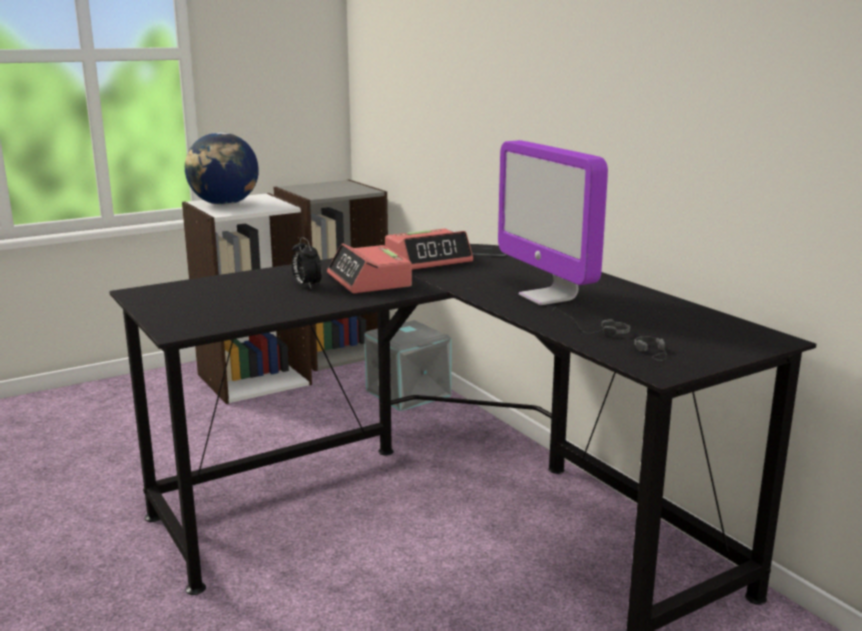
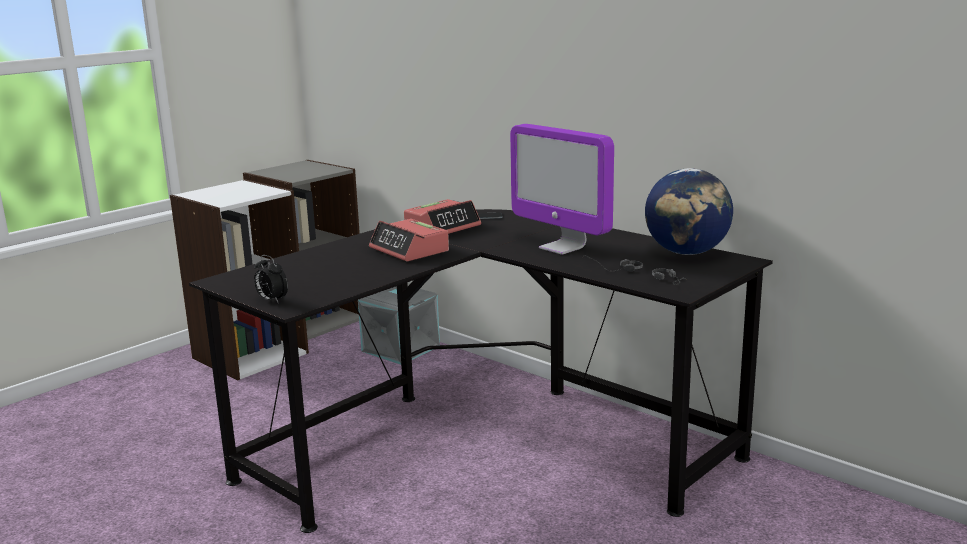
camera: 15 degrees left, 0 degrees up
globe [185,132,259,205] -> globe moved to [645,168,733,255]
alarm clock [292,237,322,288] -> alarm clock moved to [254,255,288,304]

